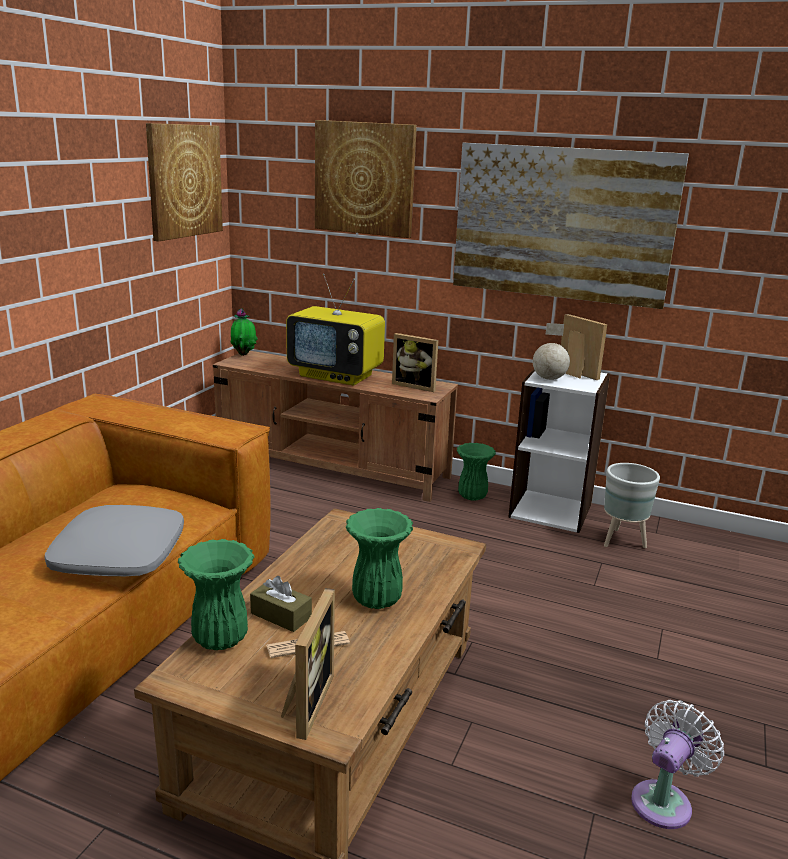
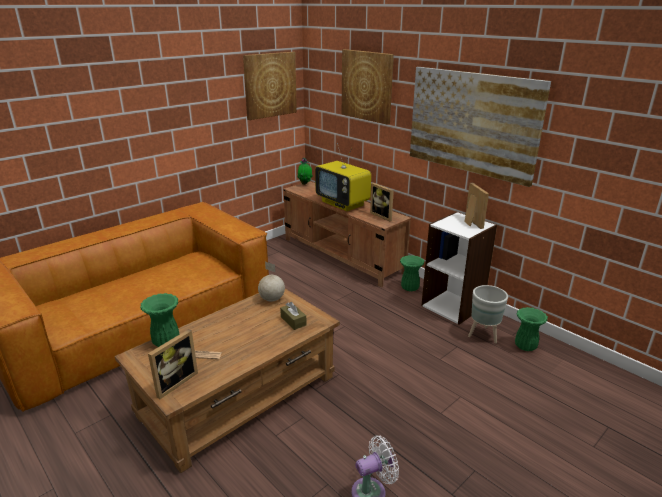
camera: 25 degrees right, 5 degrees up
grey pillow [45,505,184,576] -> none
brown tissue box [250,576,312,632] -> brown tissue box moved to [280,302,307,330]
green vase [346,508,413,609] -> green vase moved to [515,307,548,351]
globe [533,323,570,380] -> globe moved to [258,262,285,301]

